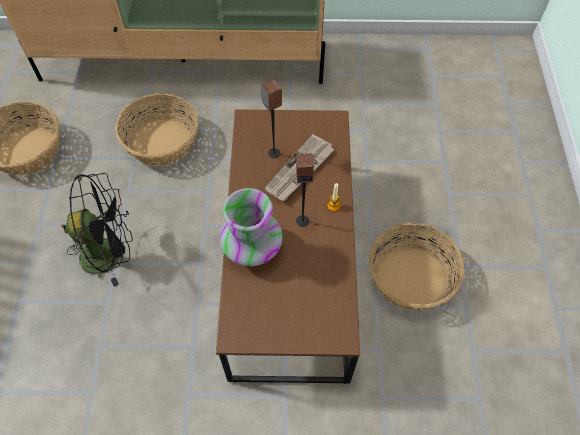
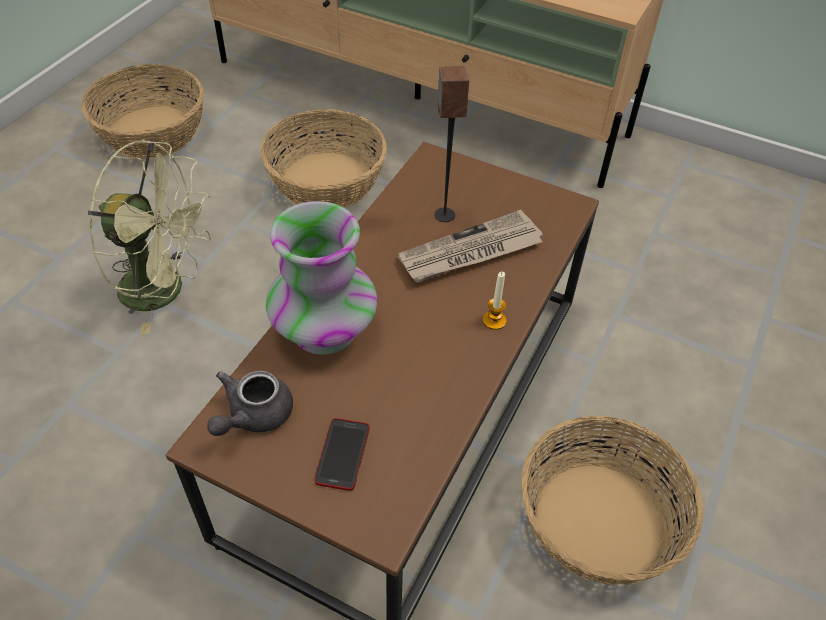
camera: 25 degrees right, 10 degrees down
black fan [61,173,133,287] -> green fan [88,140,211,334]
speaker [296,153,314,227] -> none
none -> grey teapot [207,371,293,436]
none -> phone [315,418,369,491]

